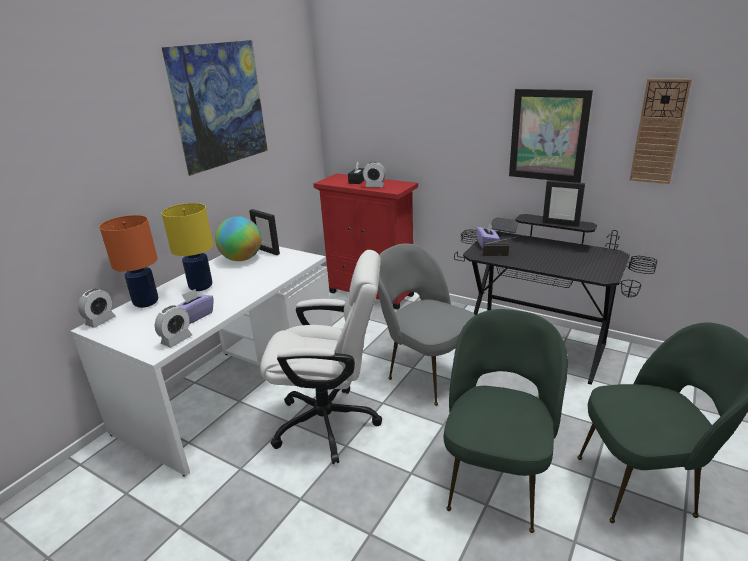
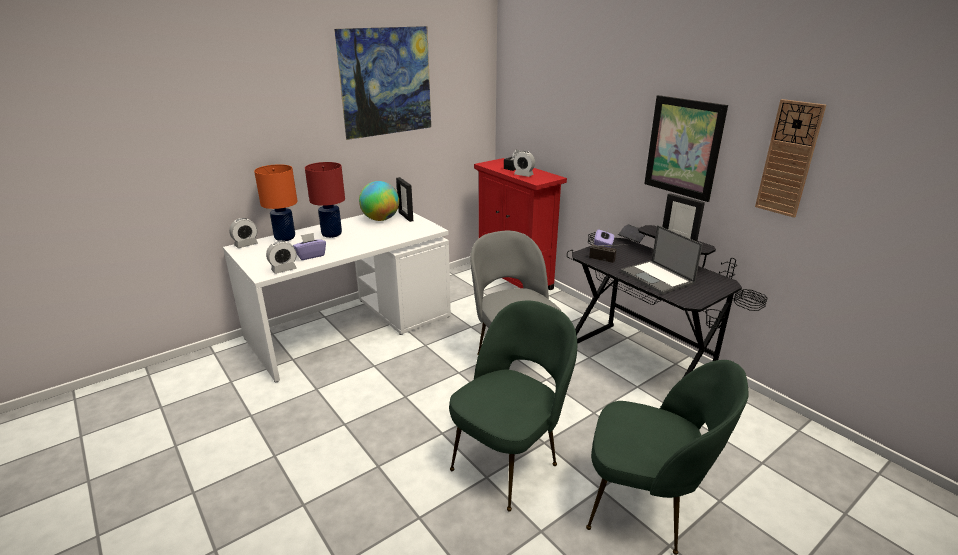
camera: 20 degrees right, 0 degrees up
yellow table lamp [162,203,213,291] -> red table lamp [305,162,345,238]
white office chair [260,250,382,464] -> none
none -> laptop [620,225,703,294]

